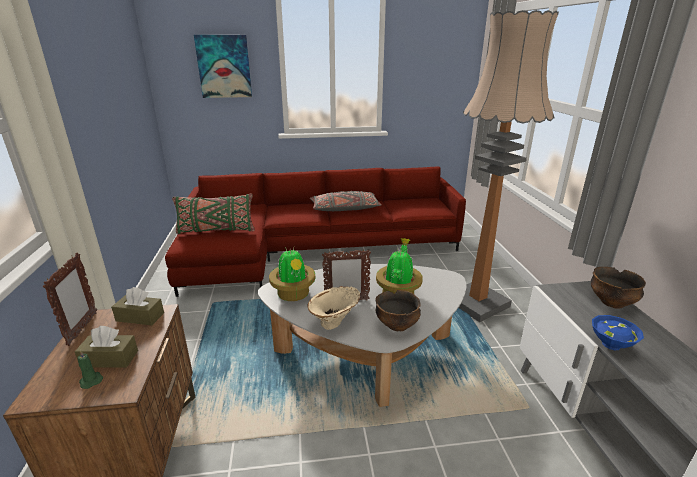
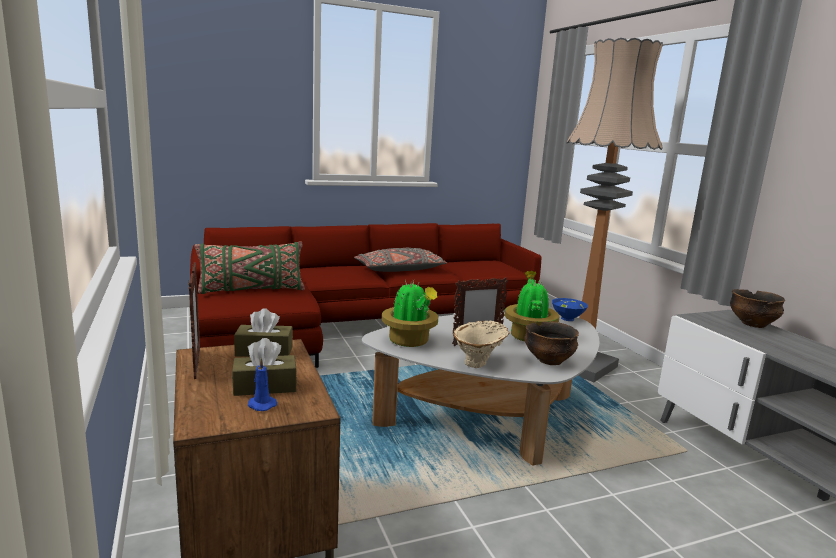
camera: 15 degrees left, 10 degrees down
green candle [78,350,103,389] -> blue candle [248,358,277,411]
picture [194,35,252,98] -> none
blue bowl [592,315,644,350] -> blue bowl moved to [552,298,588,321]

